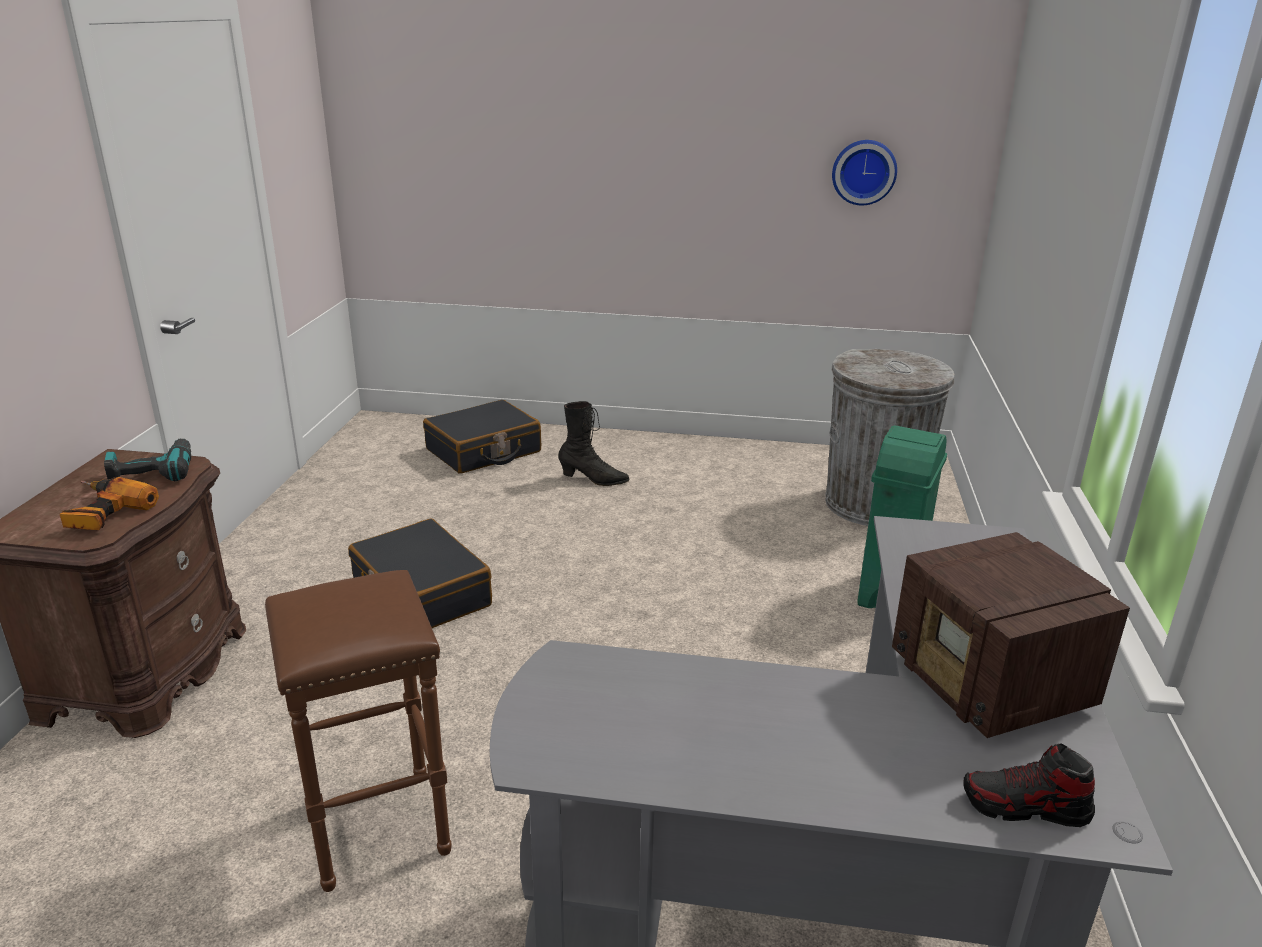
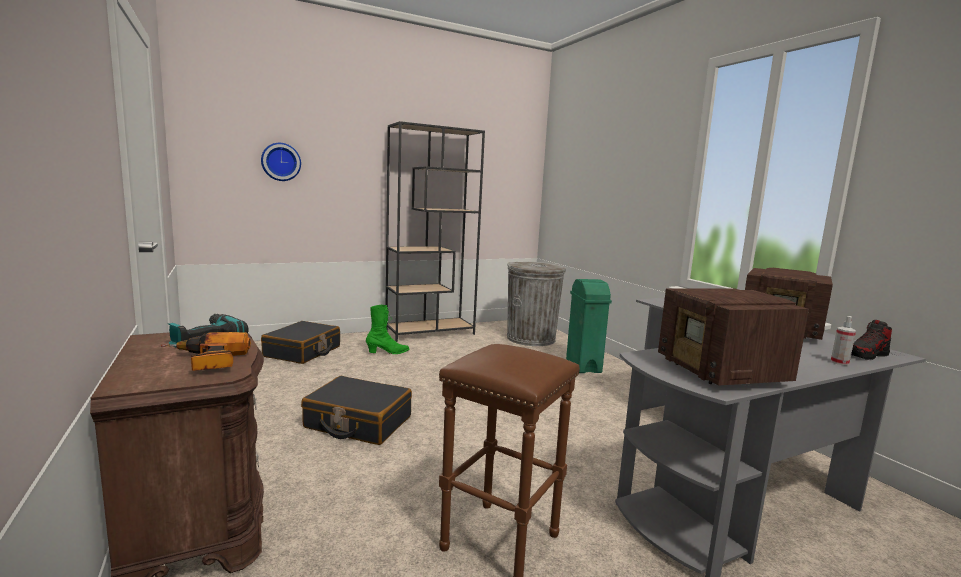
camera: 35 degrees left, 15 degrees down
black boot [558,401,629,486] -> green boot [366,305,409,354]
wall clock [832,140,897,206] -> wall clock moved to [261,143,301,181]
none -> bookcase [386,121,485,342]
none -> radio [658,288,809,386]
none -> spray bottle [831,316,856,366]

